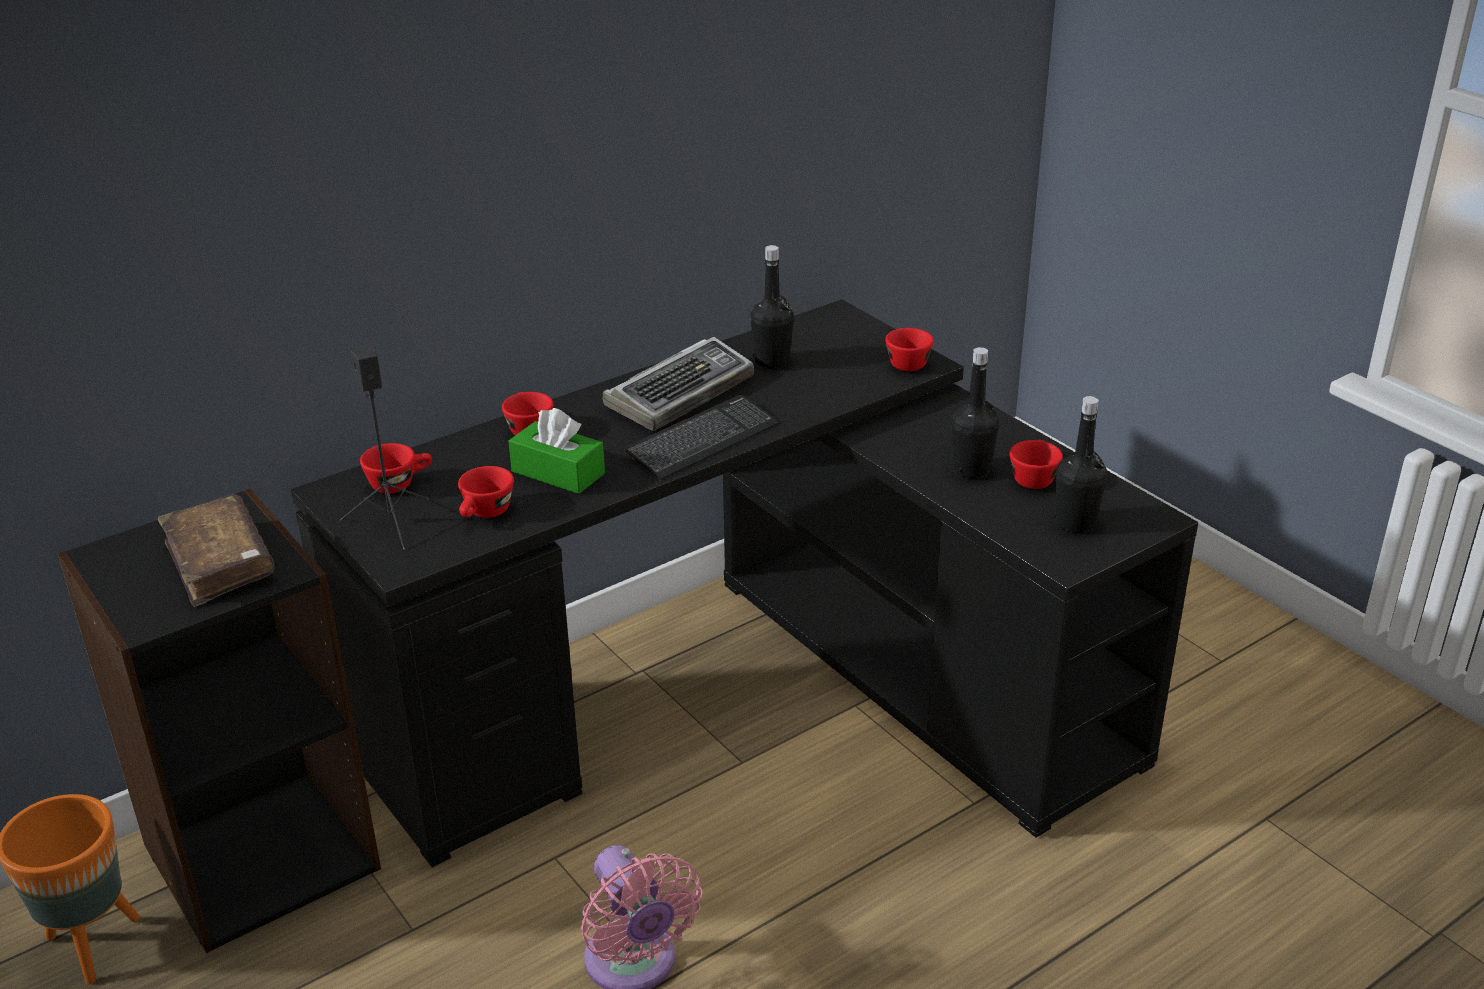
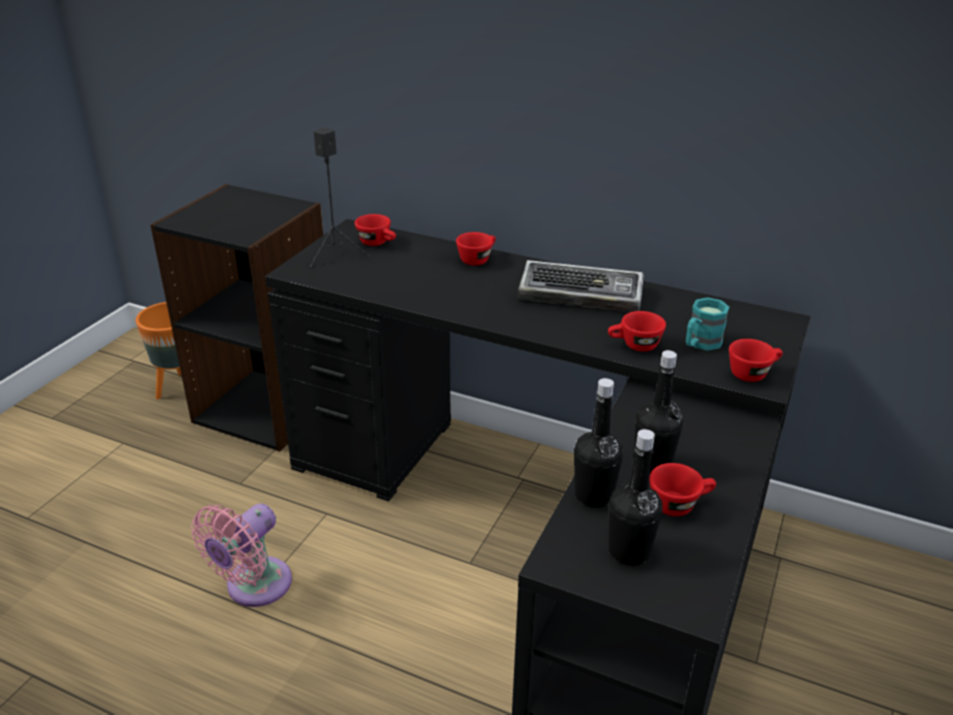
camera: 60 degrees right, 0 degrees up
brown book [158,494,274,607] -> none
red cup [458,466,514,518] -> red cup moved to [608,311,666,352]
green tissue box [508,408,605,494] -> none
keyboard [624,395,779,480] -> none
black bottle [750,245,794,369] -> black bottle moved to [574,378,623,508]
none -> turquoise mug [686,297,729,351]

